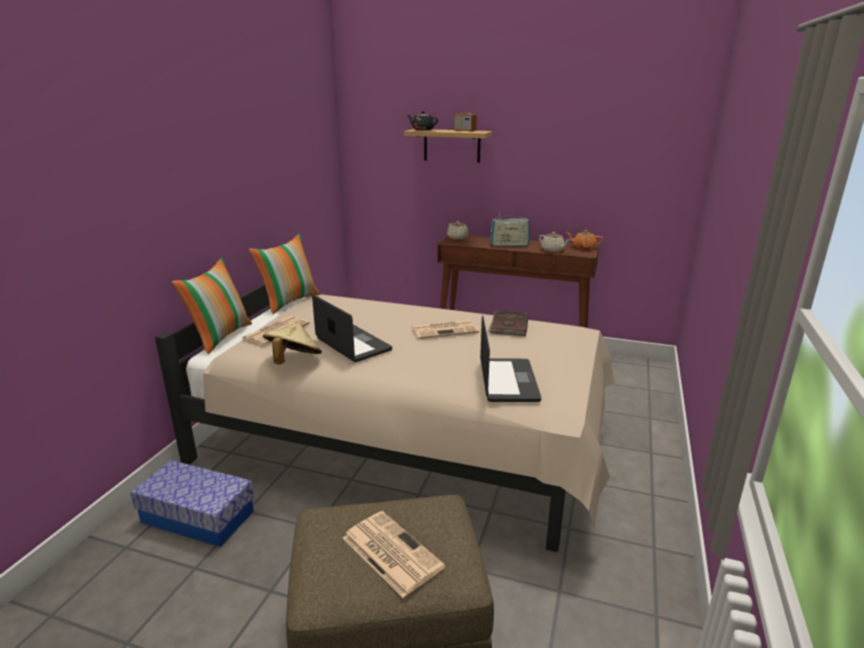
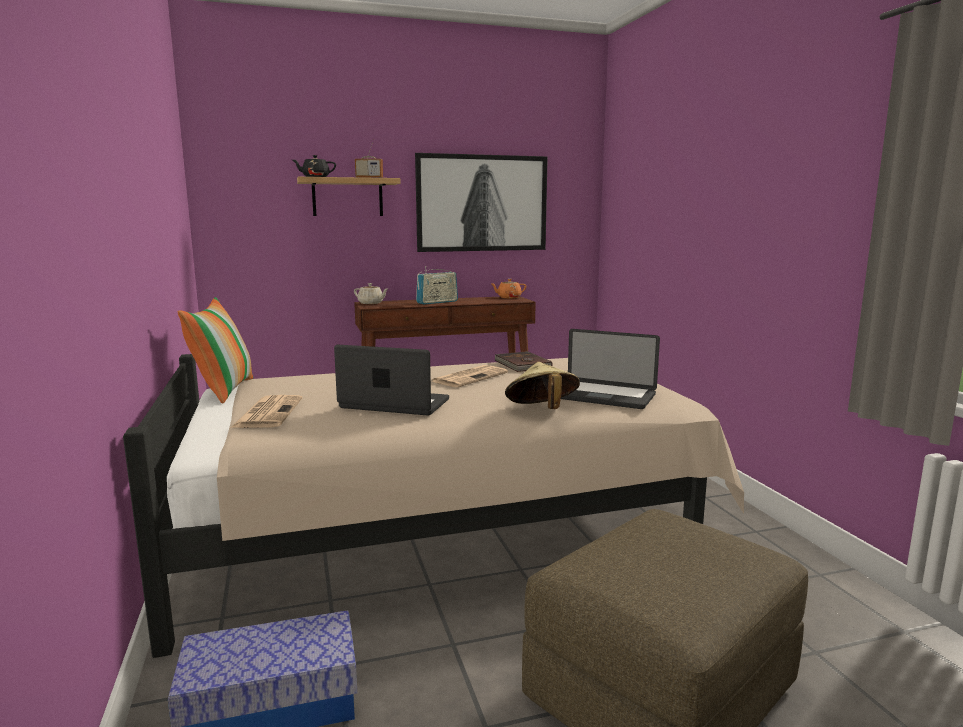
camera: 35 degrees left, 10 degrees down
pillow [172,258,252,354] -> none
beige hat [263,323,322,365] -> beige hat moved to [505,362,580,409]
newspaper [343,511,445,598] -> none
laptop [480,315,541,402] -> laptop turned 150 degrees clockwise [561,329,660,409]
beige teapot [539,232,570,252] -> none
none -> picture [415,153,548,252]

